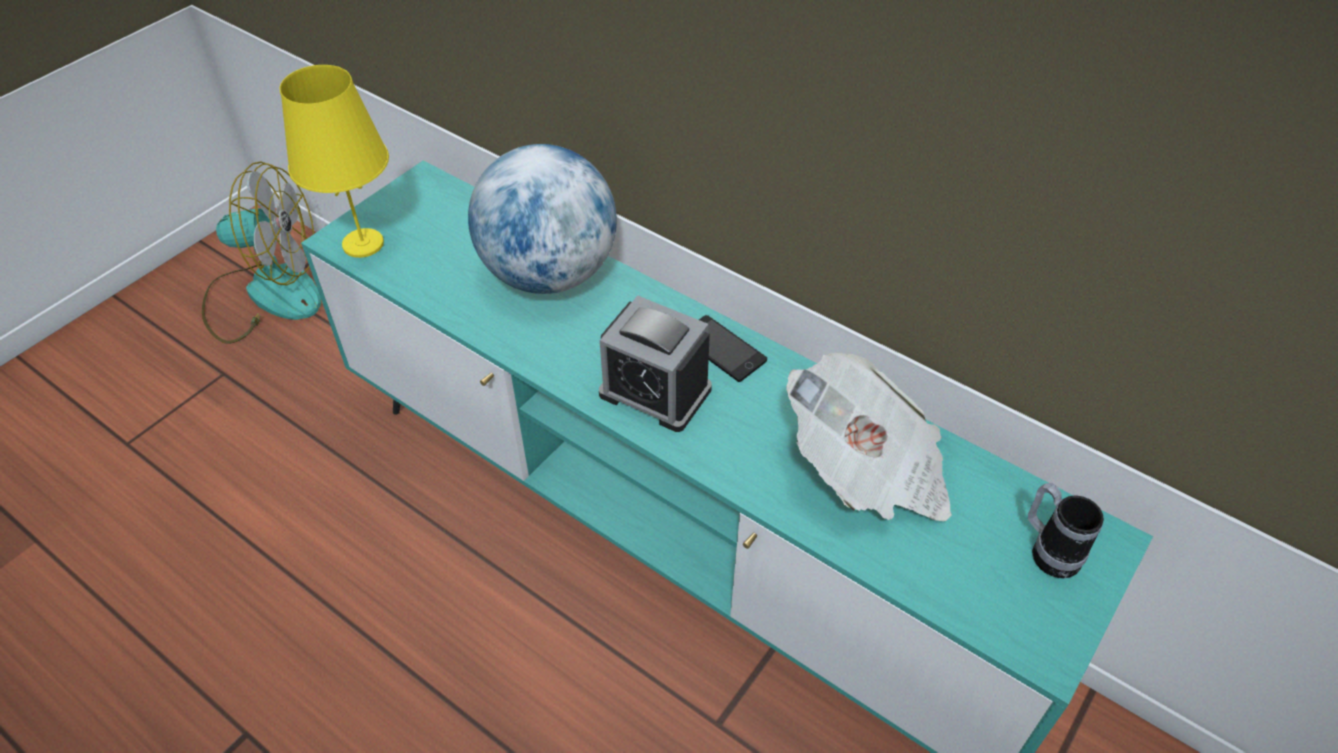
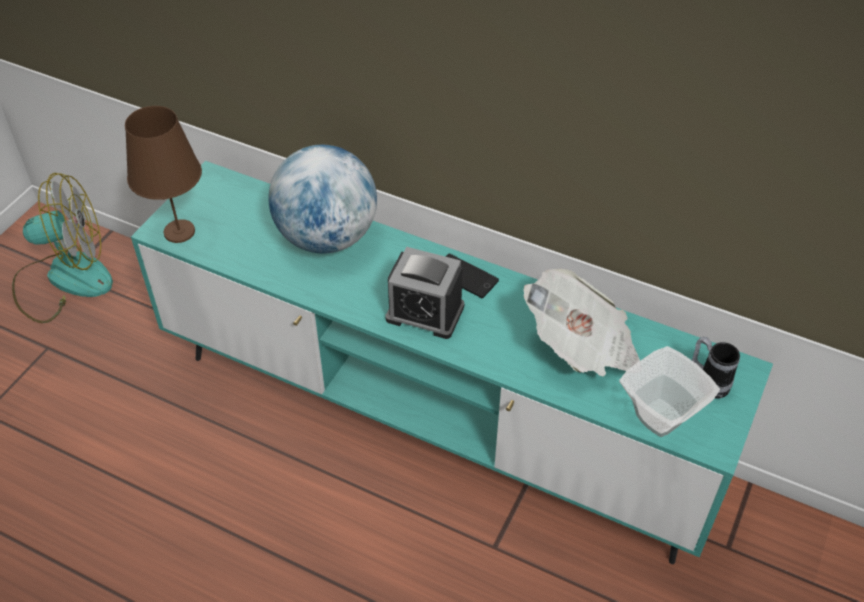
camera: 10 degrees left, 0 degrees up
yellow table lamp [280,65,389,258] -> brown table lamp [125,106,202,243]
none -> bowl [619,346,720,437]

